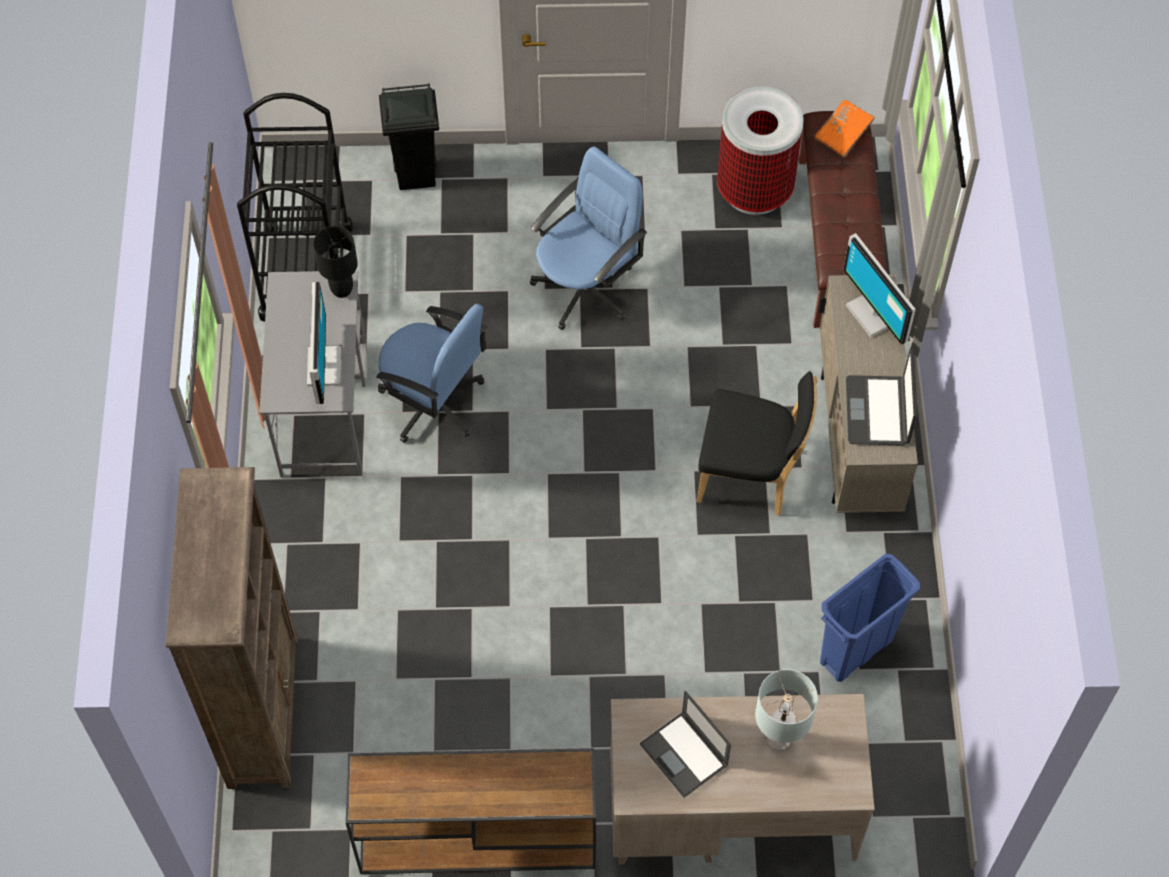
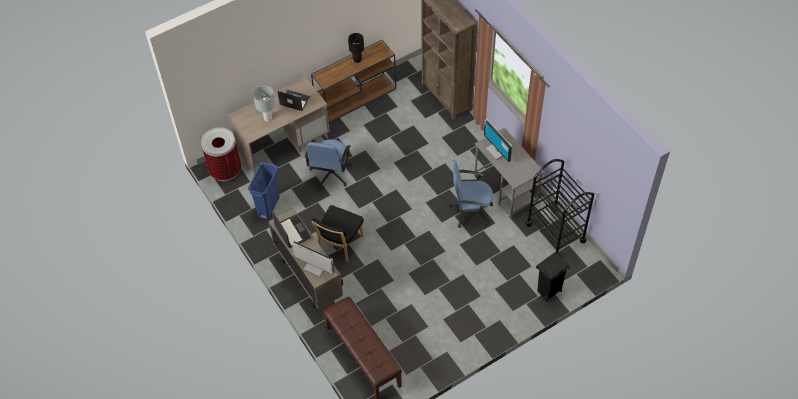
camera: 150 degrees right, 5 degrees down
black table lamp [313,226,358,298] -> black table lamp moved to [348,33,364,63]
blue office chair [530,147,647,330] -> blue office chair moved to [305,139,352,189]
black chair [696,371,818,516] -> black chair turned 45 degrees counterclockwise [311,205,364,262]
trash can [717,86,804,215] -> trash can moved to [201,127,241,181]
orange book [814,100,875,158] -> none

